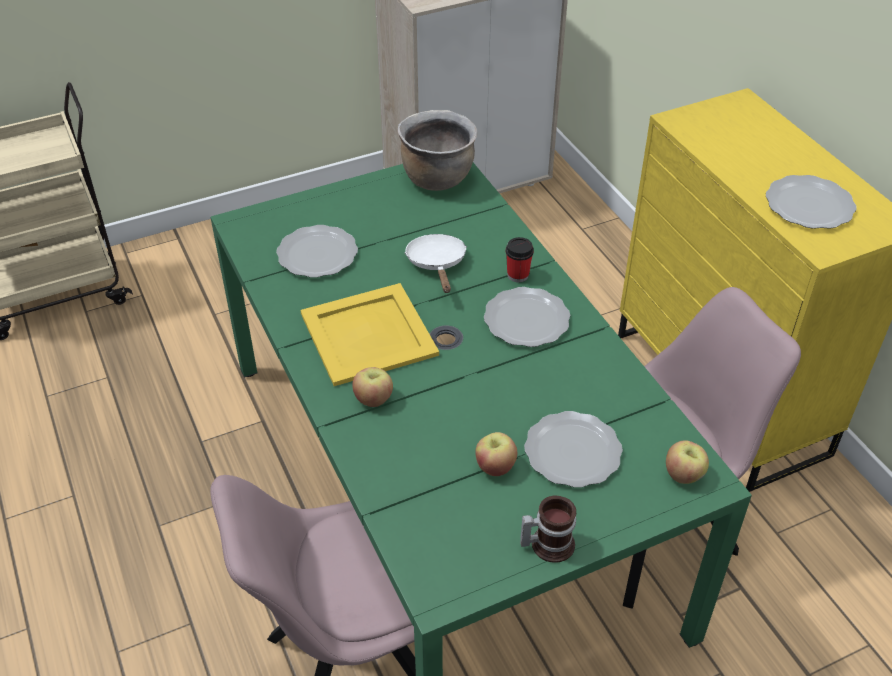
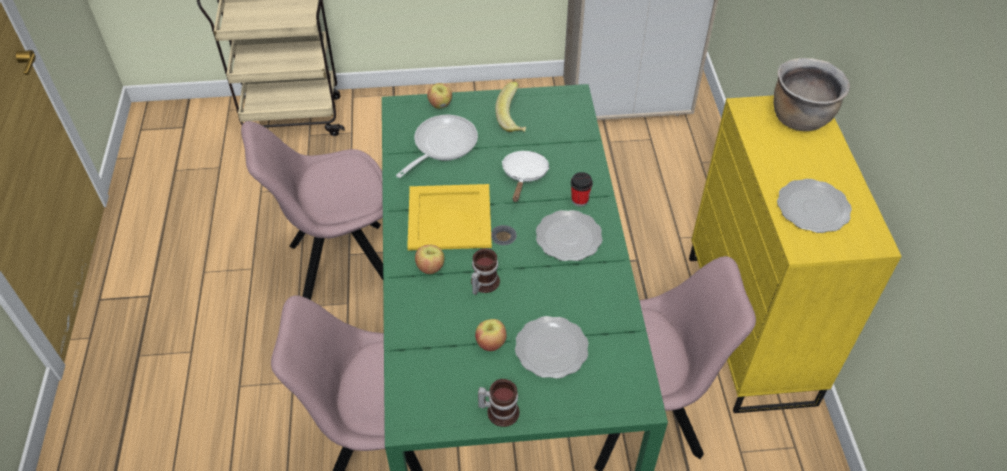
camera: 20 degrees right, 5 degrees up
plate [276,225,358,278] -> frying pan [396,115,478,178]
brown cooking pot [398,110,477,191] -> brown cooking pot moved to [773,58,850,131]
apple [666,441,709,484] -> apple moved to [427,83,452,109]
none -> pink chair [241,121,383,300]
none -> mug [471,248,500,295]
none -> banana [495,82,526,132]

